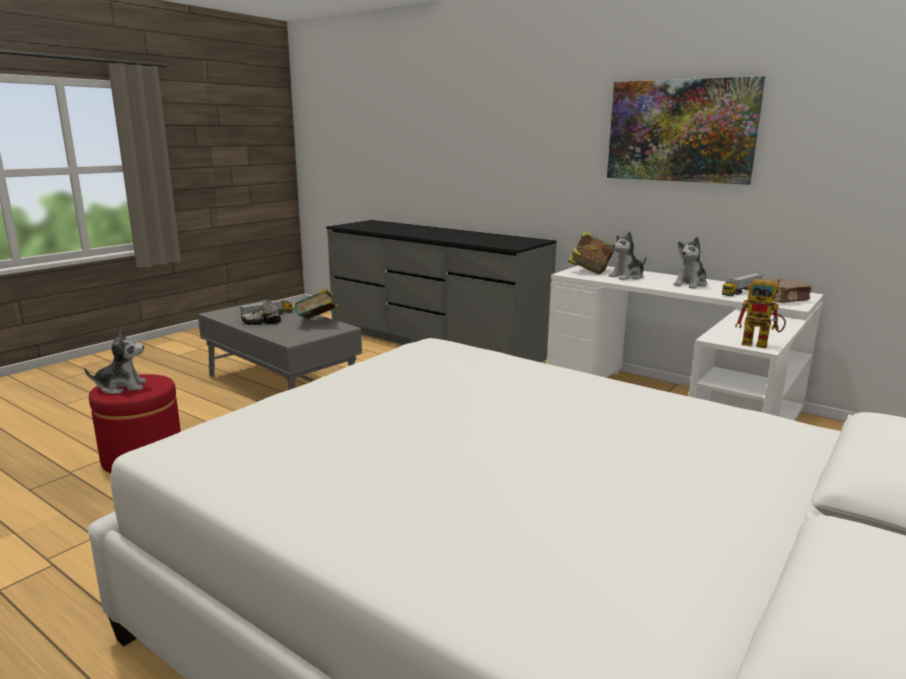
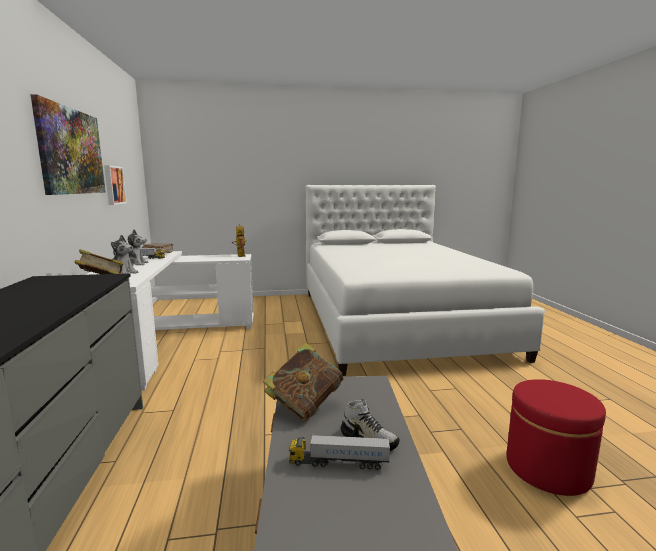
camera: 135 degrees left, 5 degrees down
plush toy [84,329,146,394] -> none
none -> picture [104,165,127,205]

